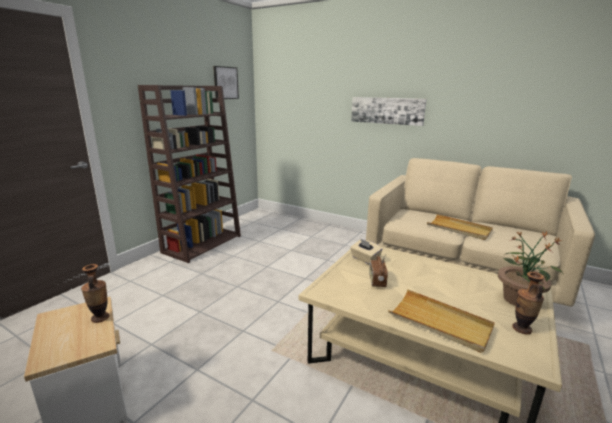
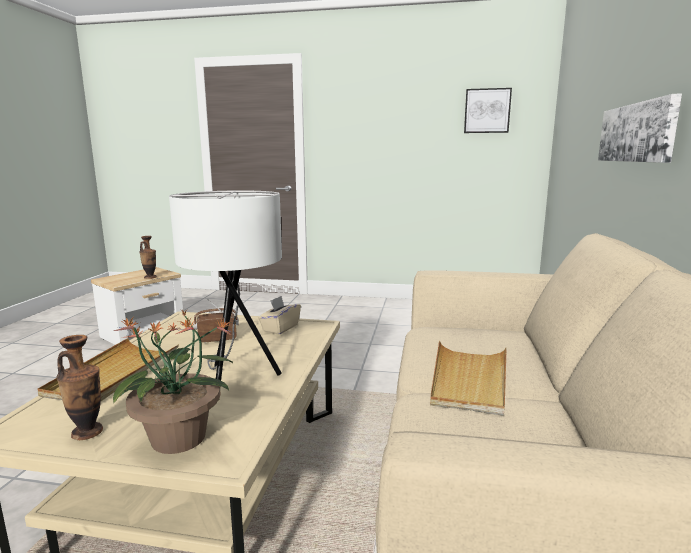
camera: 70 degrees right, 5 degrees down
brown bookcase [138,85,241,263] -> none
none -> white table lamp [169,190,282,380]

